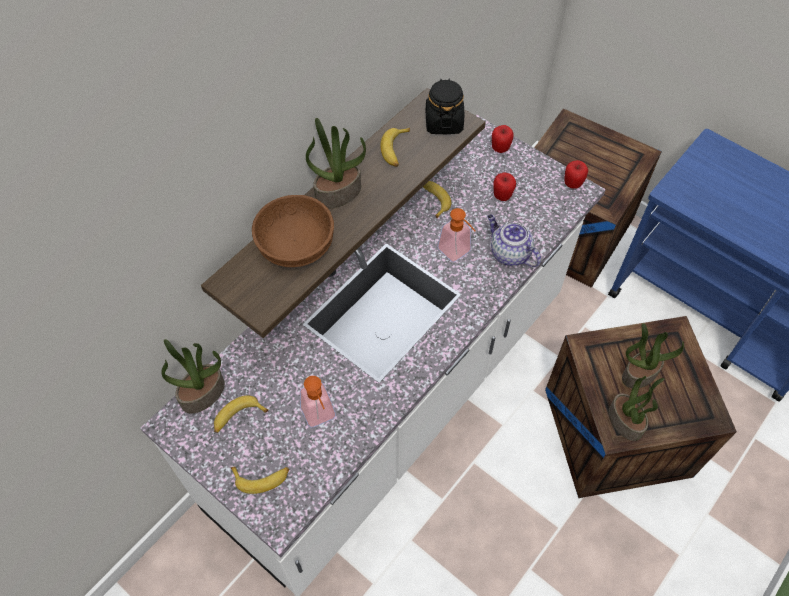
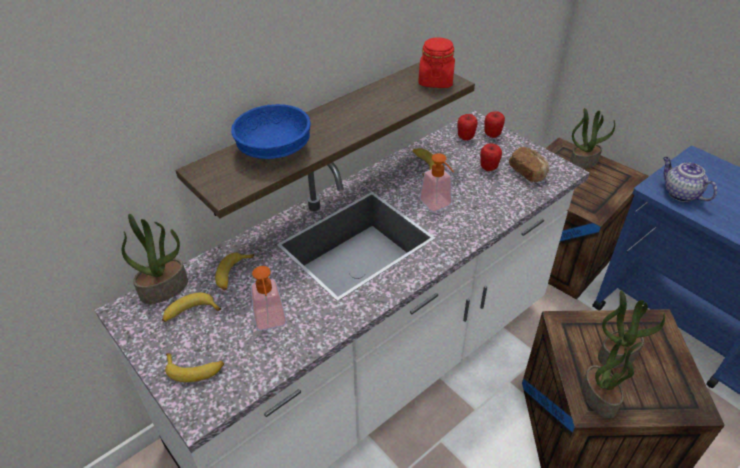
camera: 10 degrees right, 15 degrees down
brown bowl [252,195,334,267] -> blue bowl [231,104,311,159]
potted plant [306,118,366,209] -> potted plant moved to [570,108,615,169]
banana [380,128,410,167] -> banana moved to [215,252,254,291]
black jar [426,79,464,134] -> red jar [418,37,455,88]
teapot [487,214,541,267] -> teapot moved to [663,157,717,202]
apple [565,160,588,189] -> apple moved to [457,114,478,141]
none -> bread [509,147,549,182]

